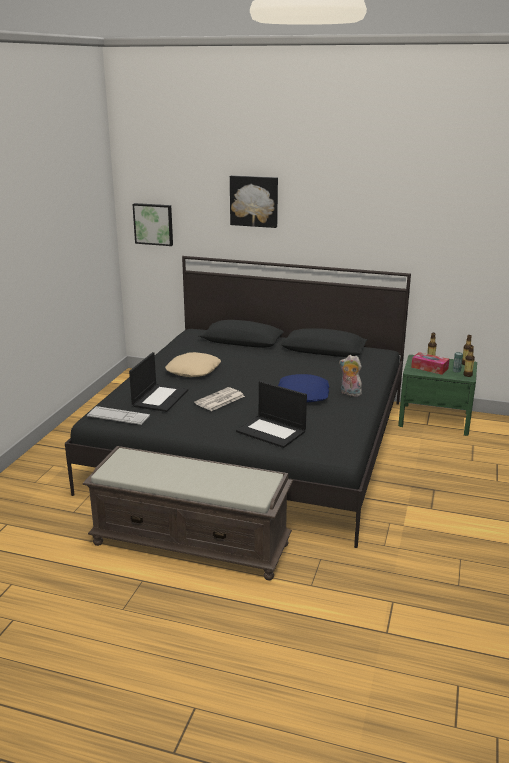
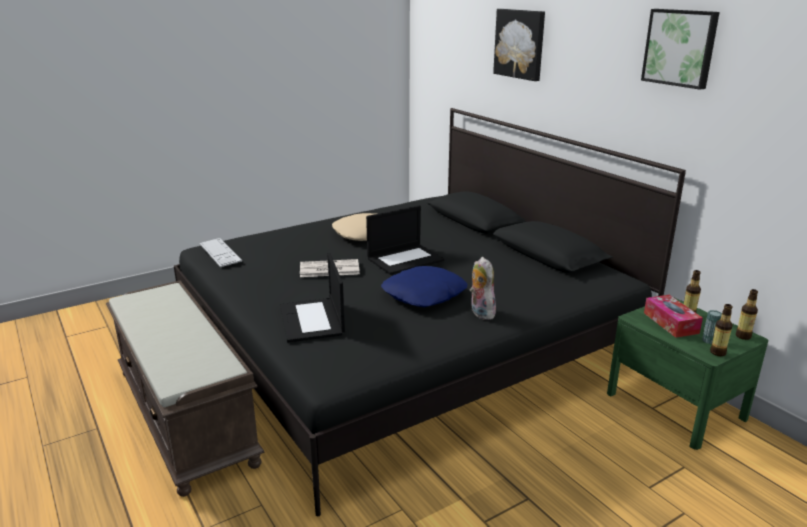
camera: 40 degrees right, 0 degrees up
laptop [129,352,188,412] -> laptop moved to [366,205,444,275]
picture [132,203,173,246] -> picture moved to [641,9,720,90]

